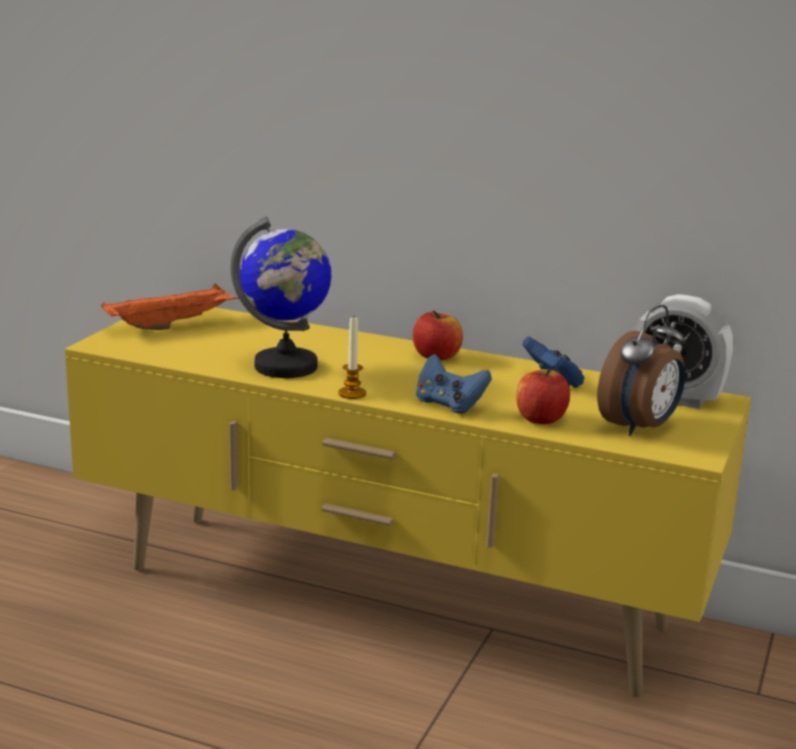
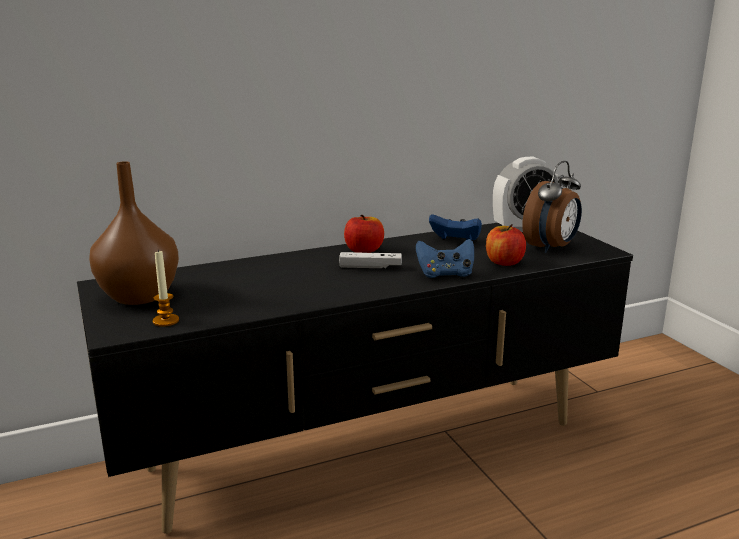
camera: 45 degrees left, 0 degrees up
yellow tv stand [65,307,751,697] -> black tv stand [77,223,633,534]
orange tray [101,284,239,330] -> brown vase [89,161,179,305]
globe [231,216,331,378] -> none
candle [338,318,366,399] -> candle moved to [153,250,179,327]
alarm clock [597,305,685,436] -> alarm clock turned 45 degrees clockwise [522,161,582,253]
none -> white game controller [339,252,402,269]

